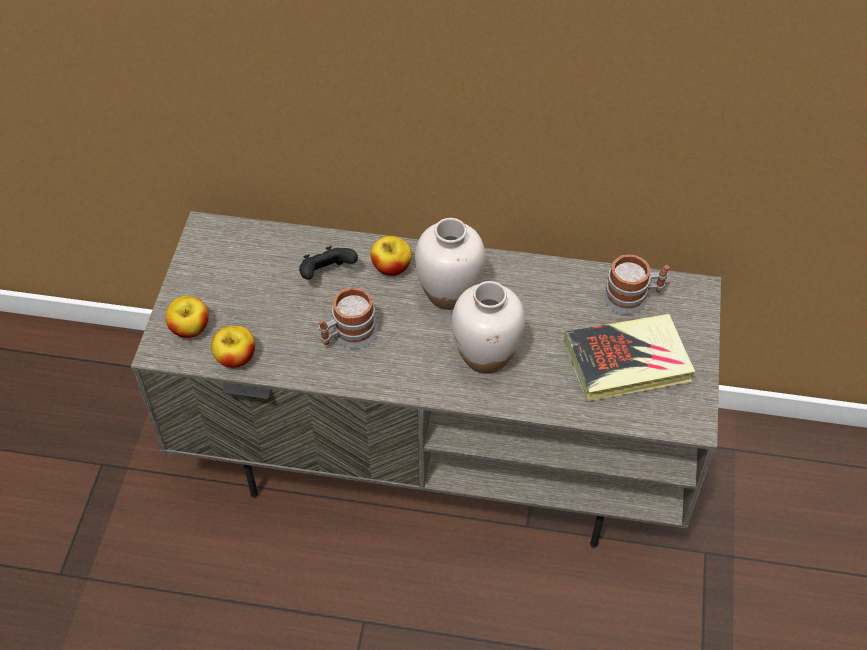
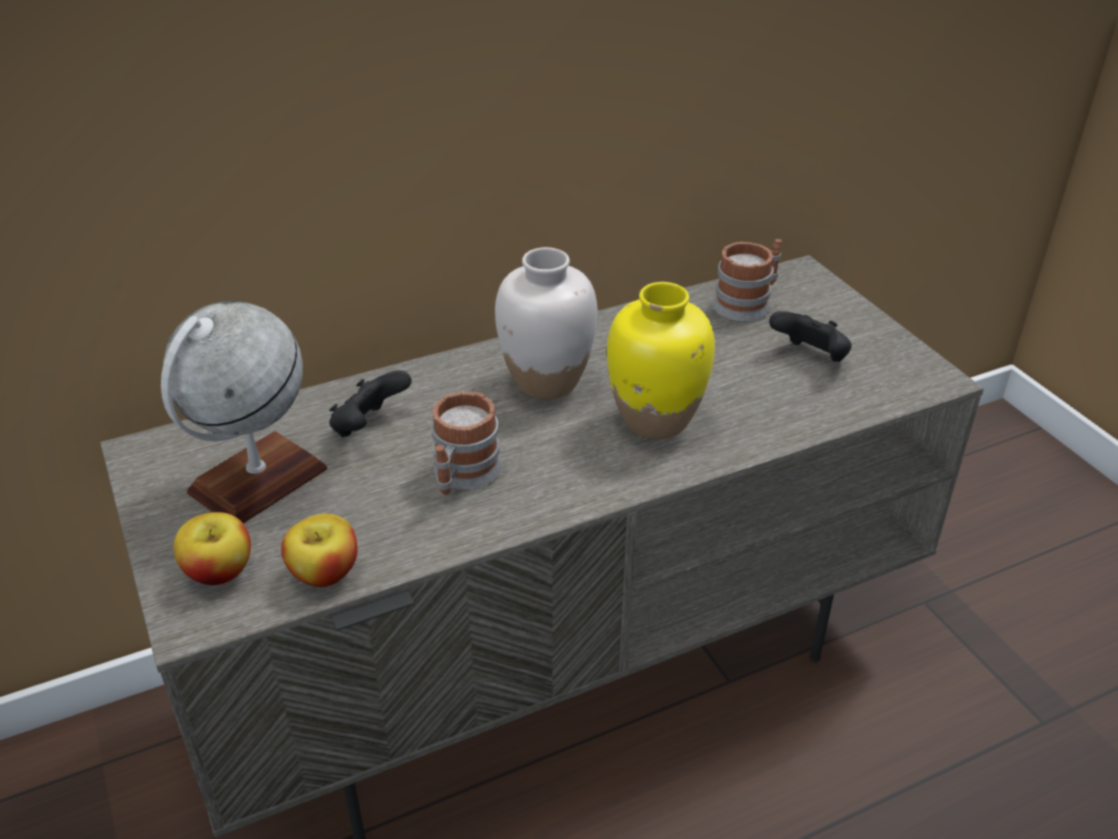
camera: 35 degrees left, 15 degrees down
apple [371,236,412,276] -> none
white vase [452,281,525,374] -> yellow vase [607,282,715,439]
book [564,313,695,401] -> black game controller [769,311,852,362]
none -> globe [161,301,327,523]

